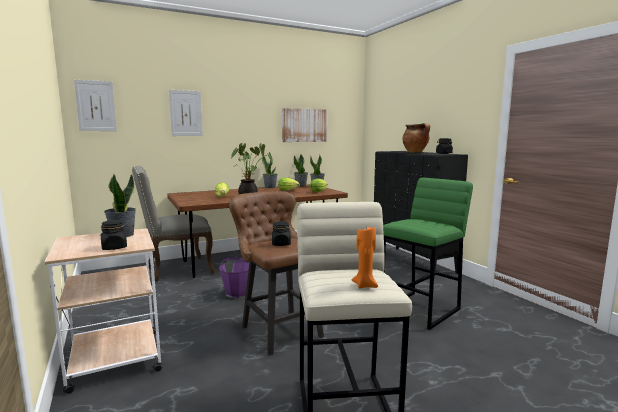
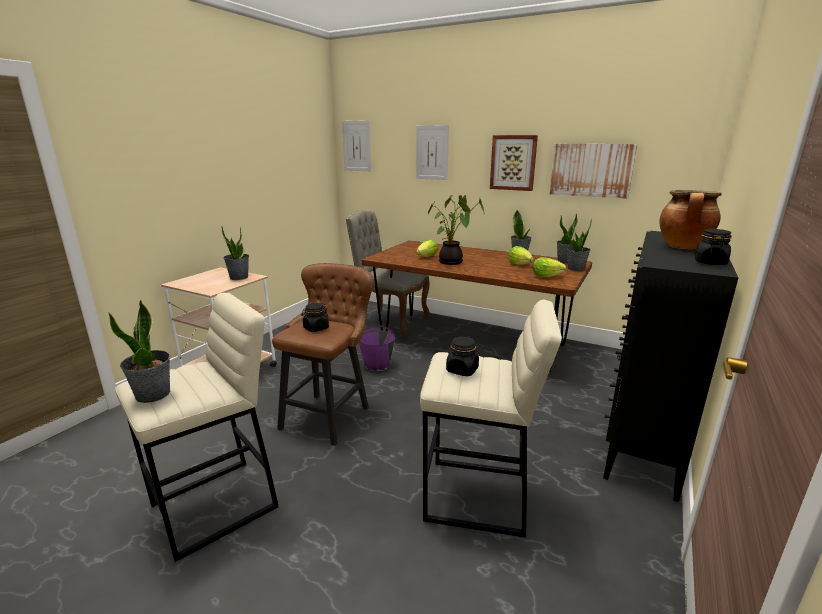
camera: 55 degrees right, 10 degrees up
black jar [101,220,127,250] -> black jar moved to [446,336,479,376]
orange candle [352,224,378,289] -> potted plant [108,299,170,403]
green stool [383,178,473,330] -> beige stool [420,299,562,537]
none -> picture [490,135,538,191]

